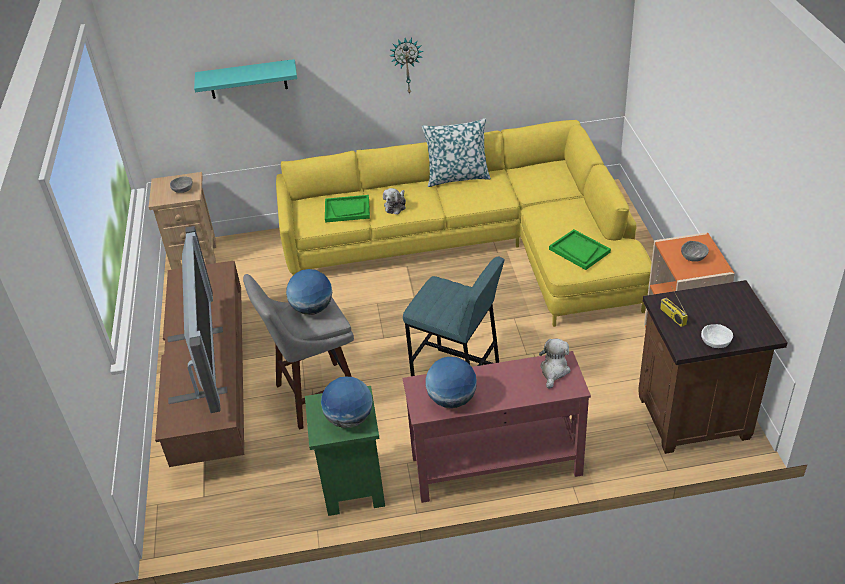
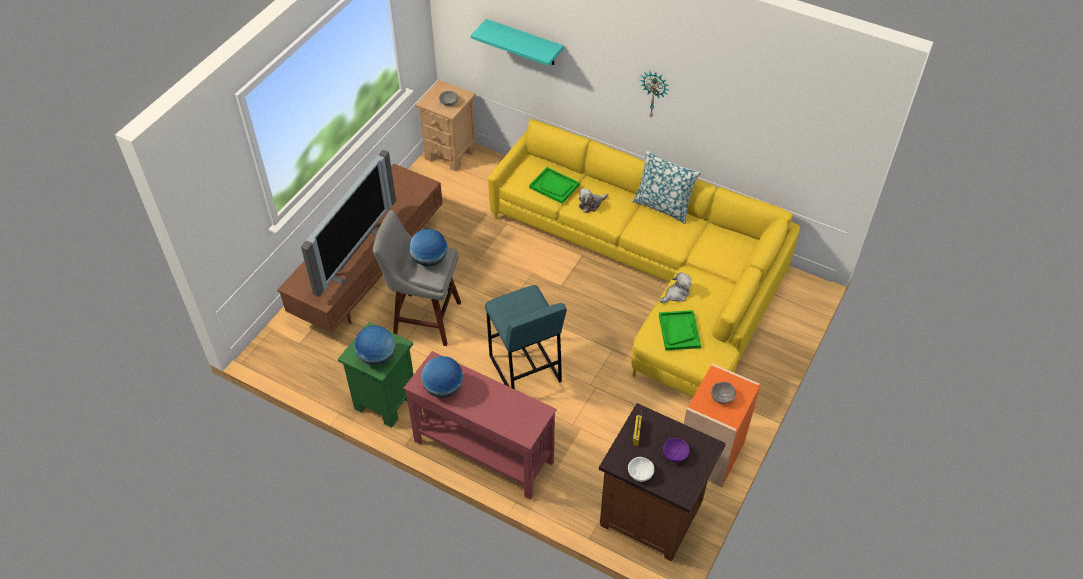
camera: 35 degrees right, 10 degrees up
plush toy [539,338,570,389] -> plush toy moved to [659,272,692,303]
none -> purple bowl [663,438,689,463]

